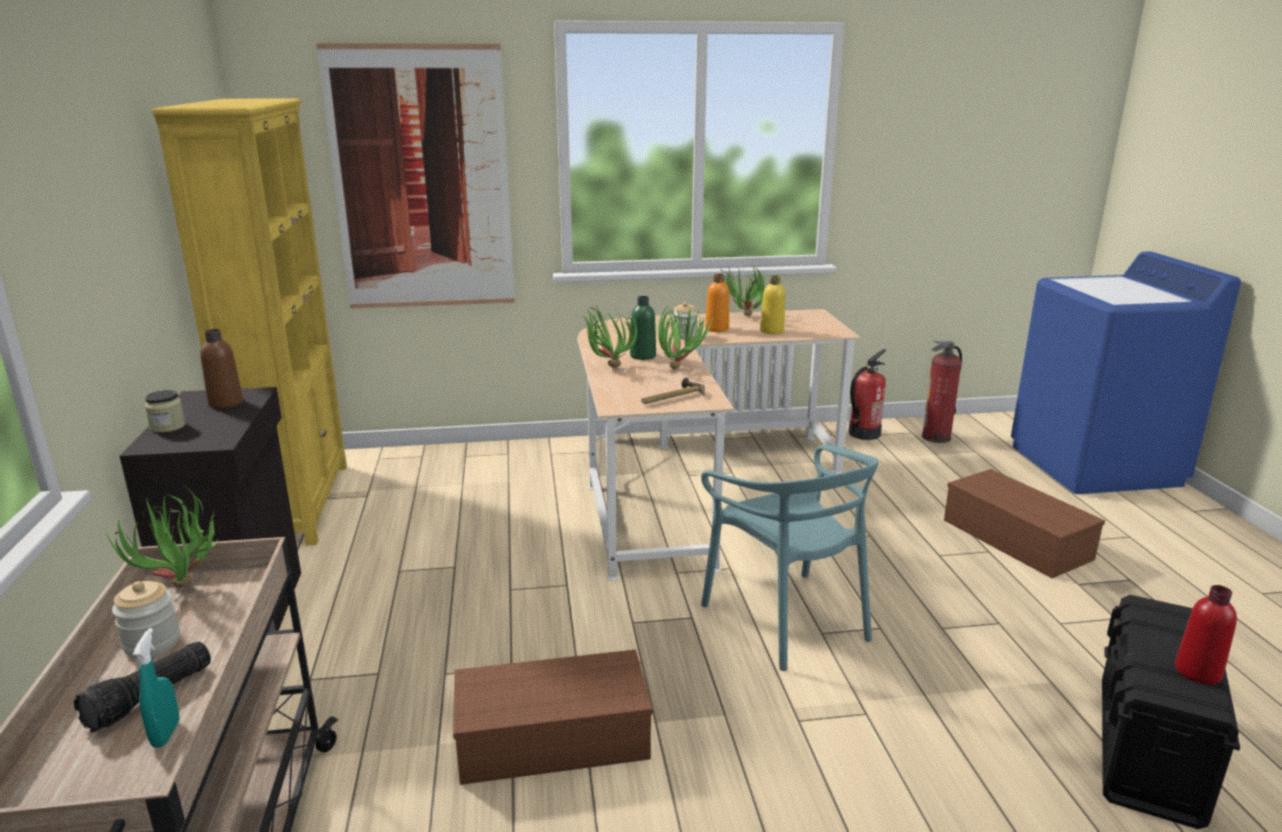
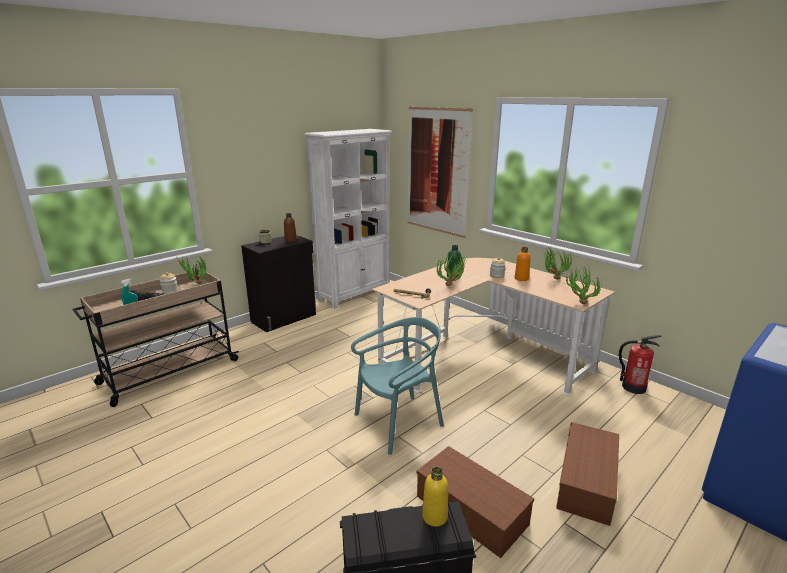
camera: 55 degrees right, 0 degrees up
yellow bookcase [152,98,347,546] -> white bookcase [305,129,392,309]
brown storage box [453,649,653,785] -> brown storage box moved to [417,446,534,558]
potted plant [581,303,637,368] -> potted plant moved to [566,266,602,304]
turquoise chair [701,445,879,671] -> turquoise chair turned 150 degrees counterclockwise [351,317,444,455]
yellow bottle [760,276,785,334] -> yellow bottle moved to [422,467,448,527]
fire extinguisher [922,341,962,443] -> none
red bottle [1175,585,1237,684] -> none

